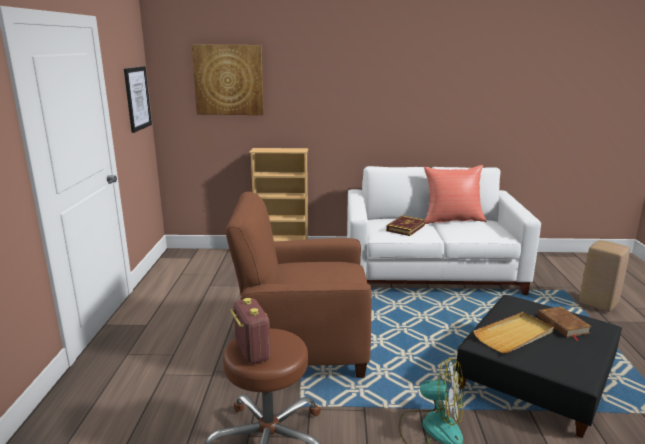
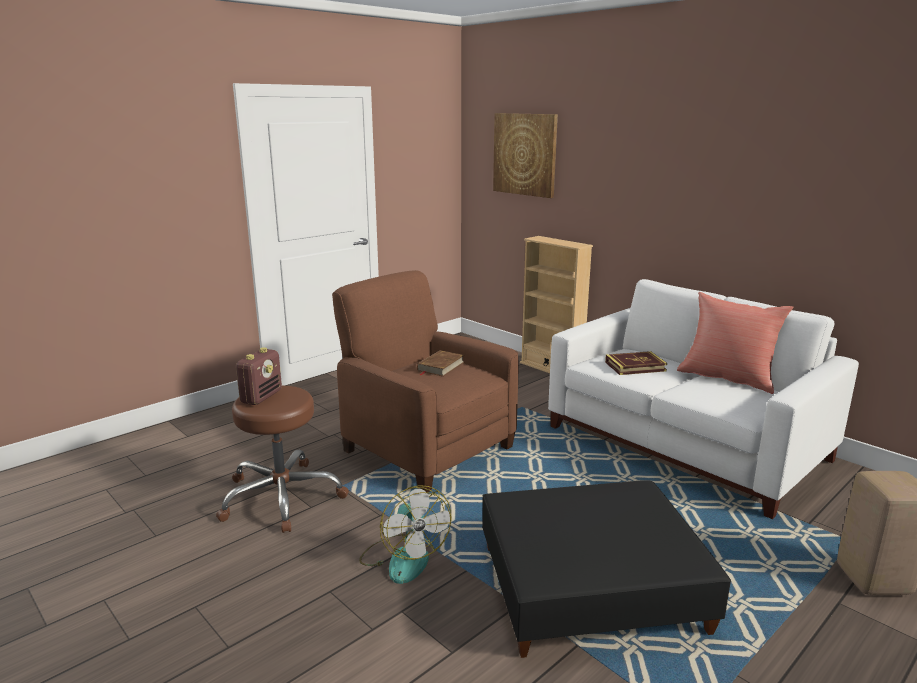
camera: 45 degrees right, 0 degrees up
picture [124,66,152,133] -> none
beige tray [473,312,554,353] -> none
brown book [538,306,592,341] -> brown book moved to [417,350,464,377]

